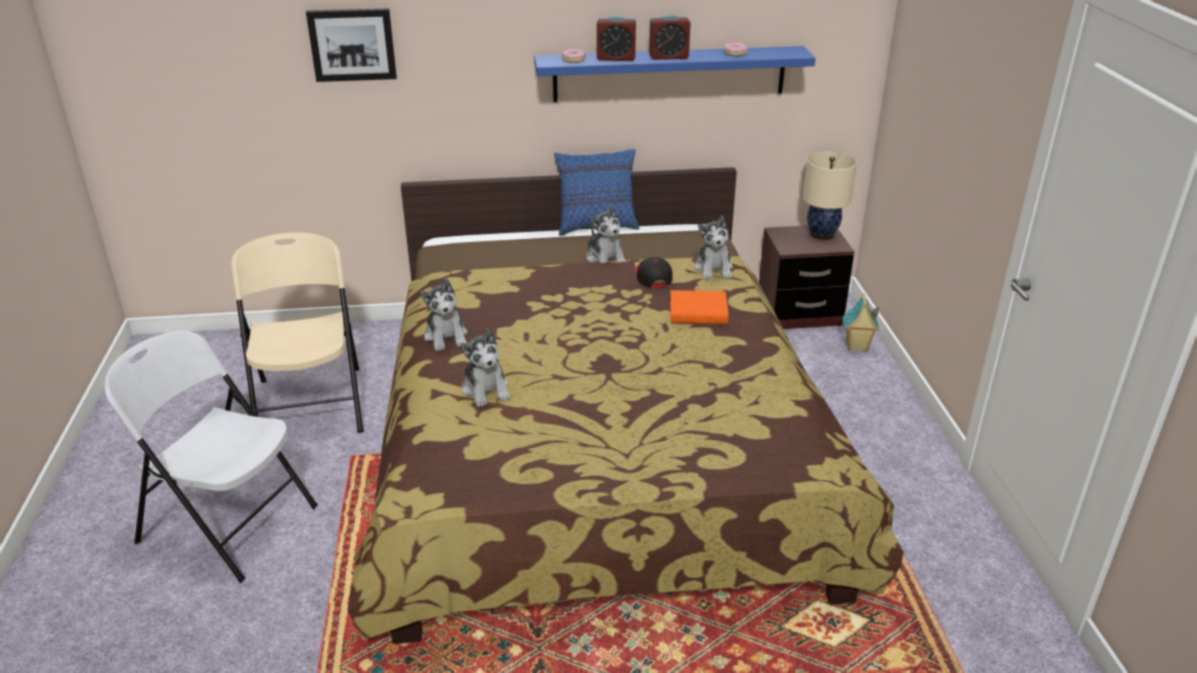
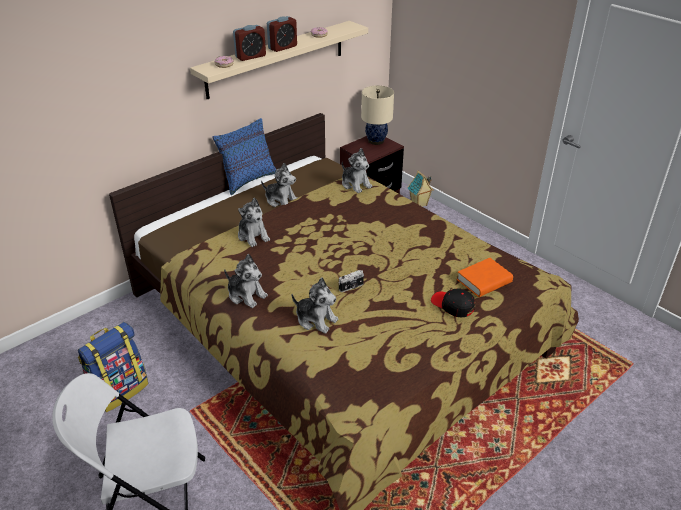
camera: 35 degrees left, 5 degrees up
beige chair [231,233,364,433] -> backpack [78,322,148,412]
picture [306,8,397,82] -> none
blue shelf [534,46,816,102] -> beige shelf [190,21,368,99]
black cap [635,257,673,288] -> black cap moved to [431,288,475,317]
orange book [670,290,728,324] -> orange book moved to [457,258,513,297]
none -> plush toy [238,198,270,247]
none -> camera [338,270,364,292]

